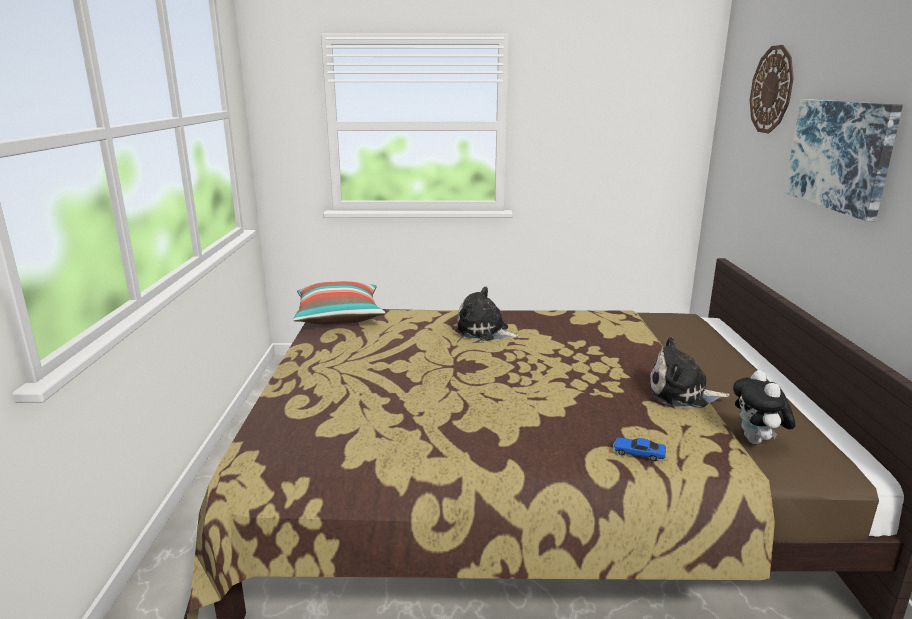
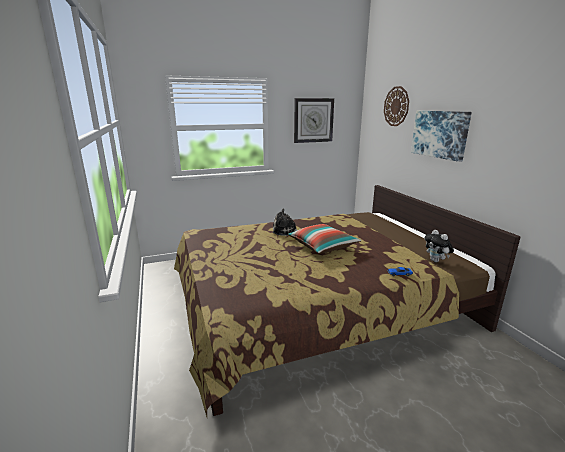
camera: 20 degrees left, 0 degrees up
pillow [293,281,385,325] -> pillow moved to [288,224,361,253]
plush toy [649,337,730,408] -> none
none -> wall clock [294,98,334,143]

